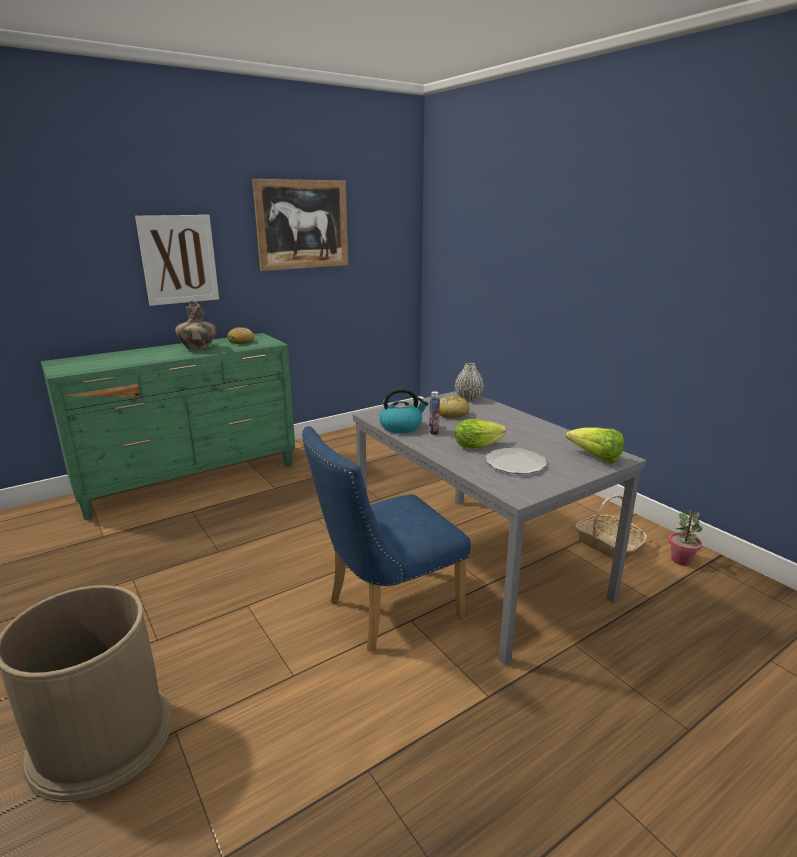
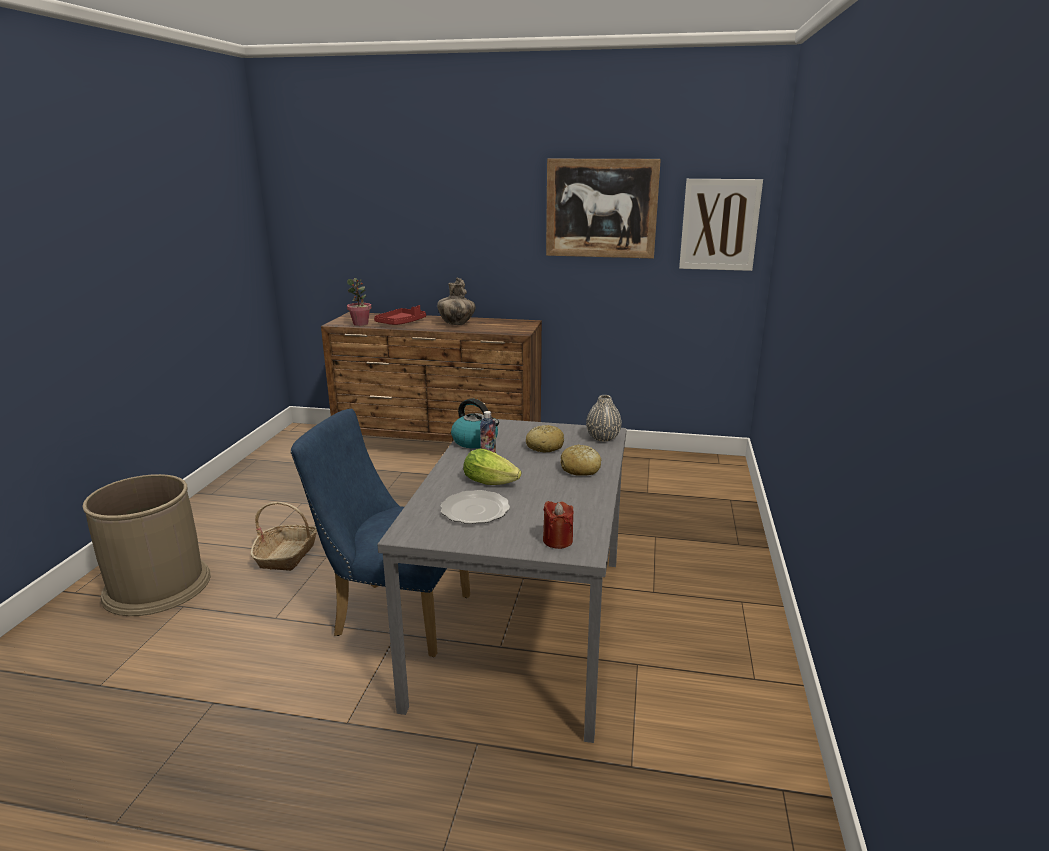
camera: 45 degrees right, 0 degrees up
green dresser [41,333,295,520] -> brown dresser [321,312,542,442]
picture [135,215,219,306] -> picture moved to [679,179,763,271]
bread [227,327,255,344] -> bread moved to [560,444,601,476]
lettuce [566,427,624,464] -> red candle [543,501,573,549]
basket [575,495,647,560] -> basket moved to [250,502,317,571]
potted plant [668,509,703,566] -> potted plant moved to [347,278,372,326]
none -> red tray [374,305,426,325]

